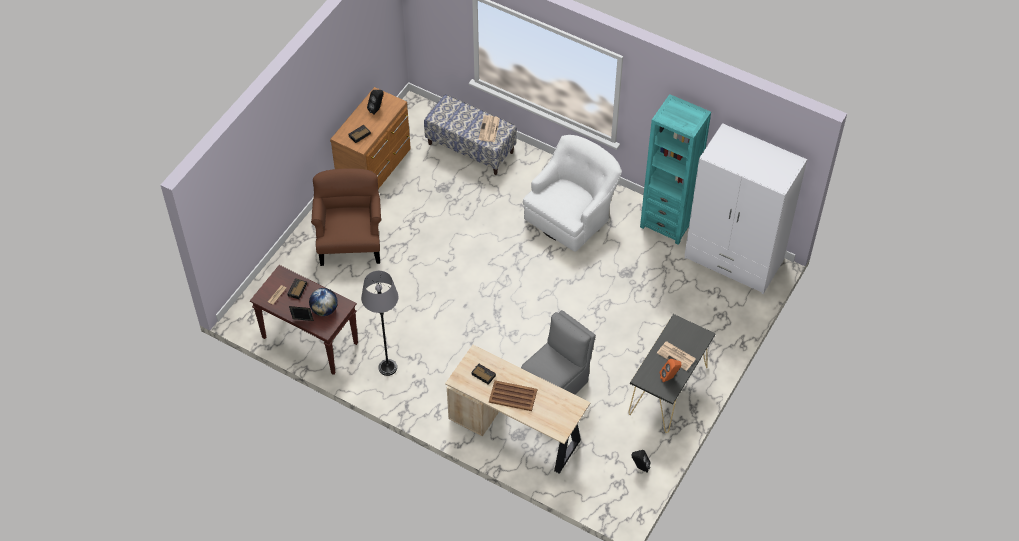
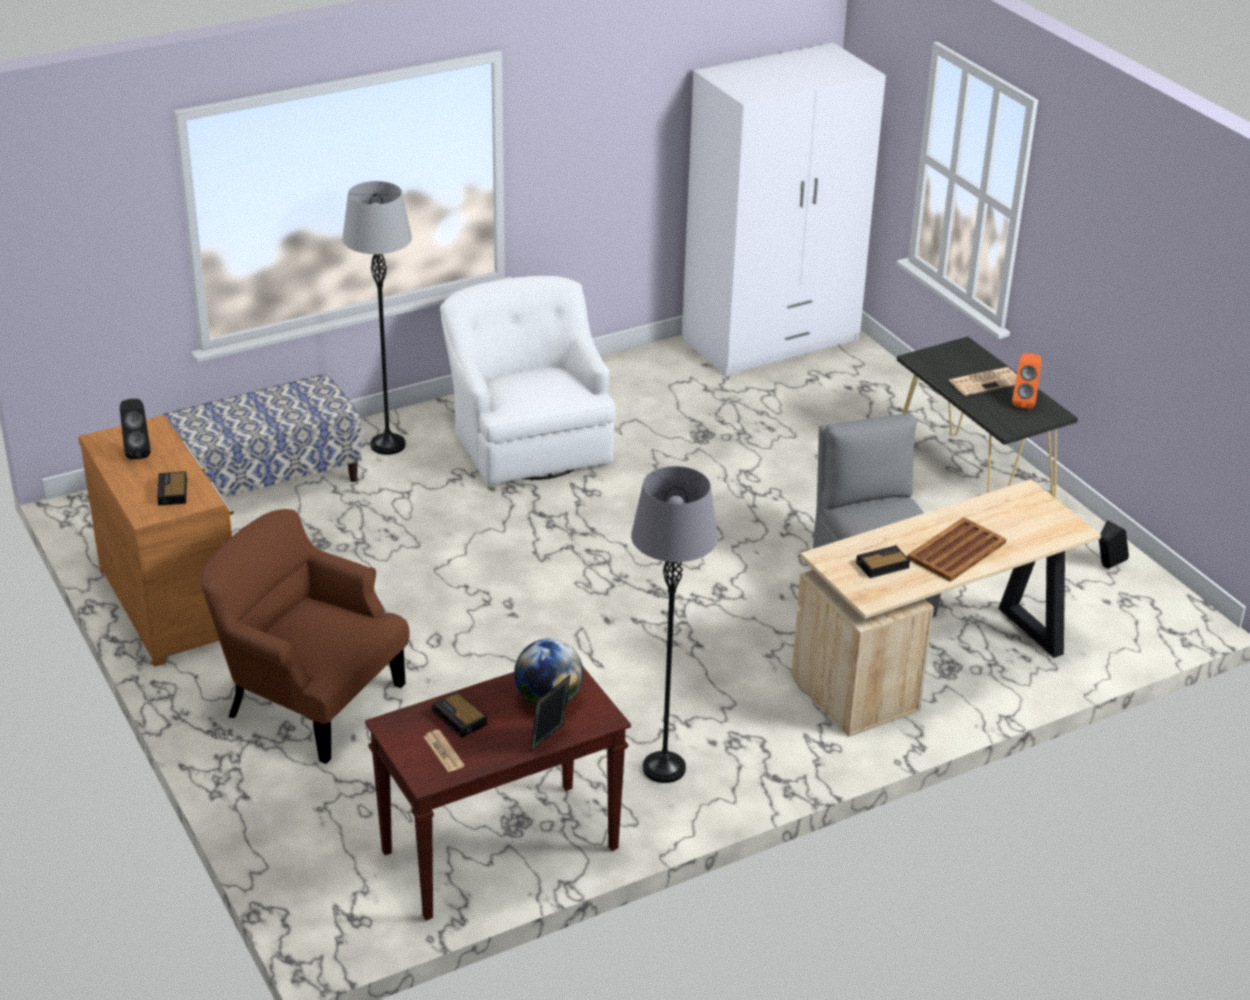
camera: 60 degrees left, 20 degrees down
newspaper [478,115,500,142] -> none
turquoise bookcase [640,94,711,245] -> none
none -> grey floor lamp [342,181,412,455]

